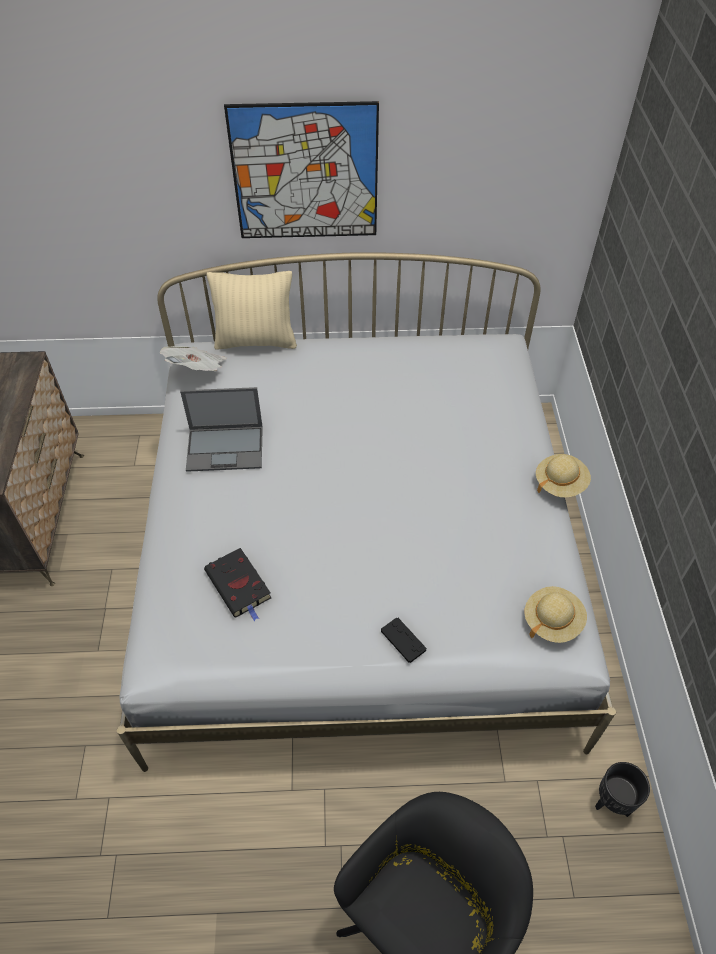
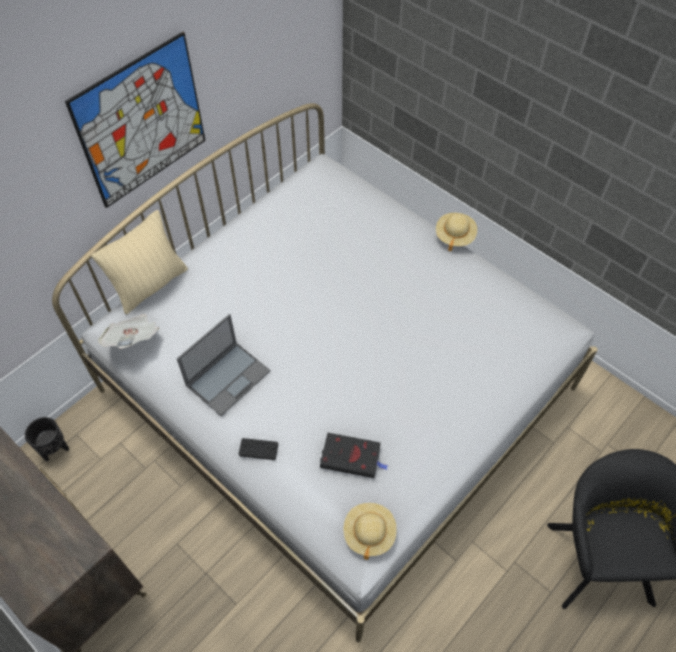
camera: 45 degrees left, 5 degrees up
black game controller [381,617,426,663] -> black game controller moved to [239,438,278,460]
beige hat [524,586,587,643] -> beige hat moved to [344,503,397,560]
black planter [595,762,650,817] -> black planter moved to [25,417,69,462]

